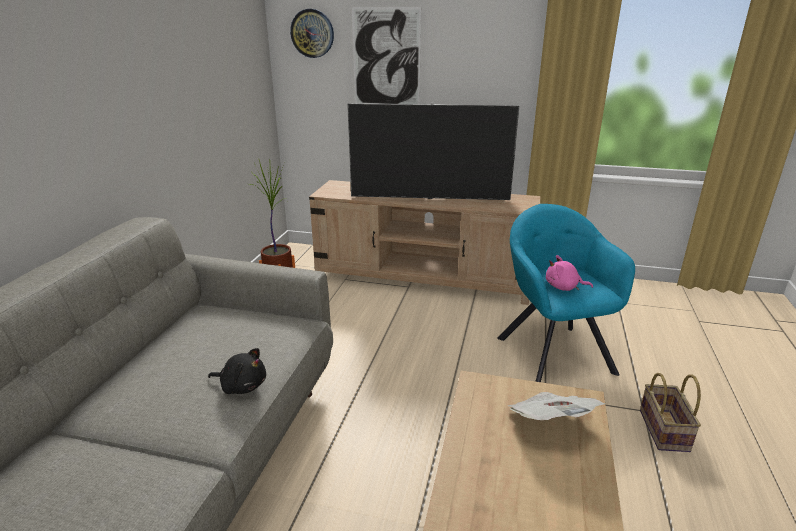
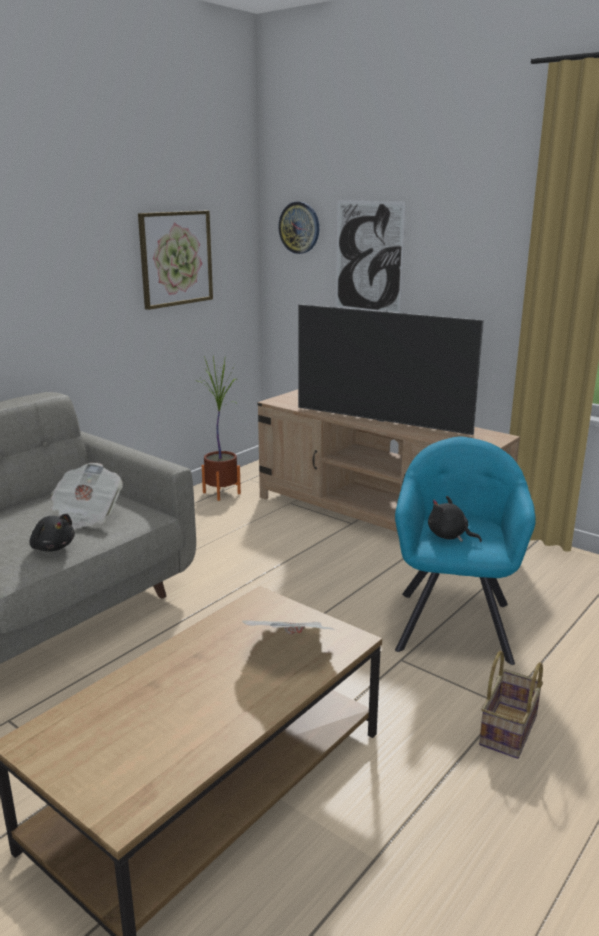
camera: 25 degrees right, 5 degrees down
pink plush toy [546,255,593,291] -> black plush toy [428,496,482,542]
none -> newspaper [51,463,123,530]
none -> picture [138,211,213,310]

